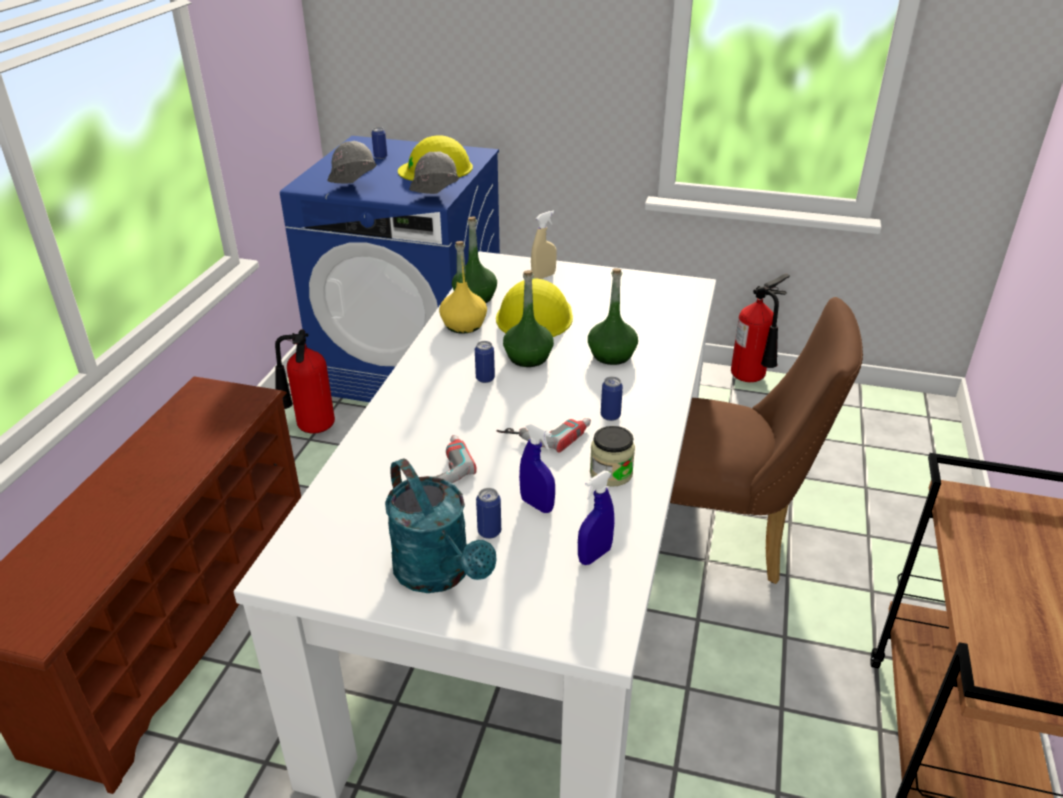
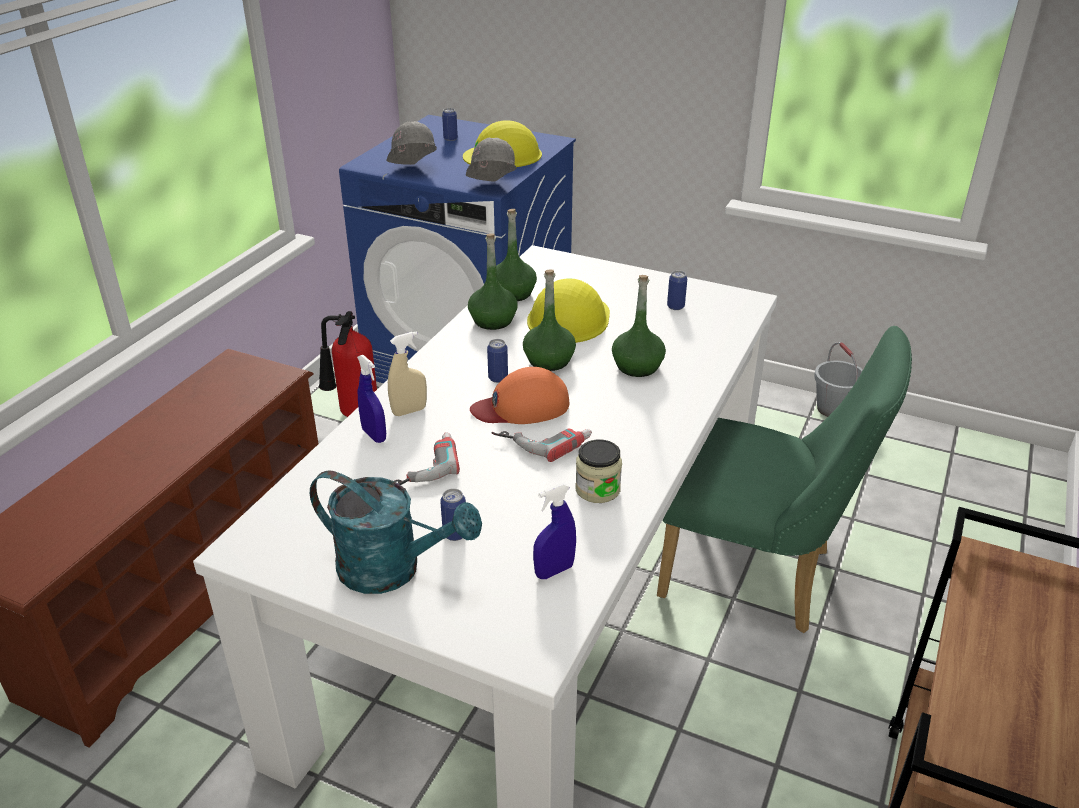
camera: 10 degrees right, 0 degrees up
turquoise watering can [385,459,497,593] -> turquoise watering can turned 45 degrees counterclockwise [310,470,482,594]
yellow bottle [439,241,487,334] -> green bottle [468,233,518,330]
blue spray bottle [519,423,555,513] -> blue spray bottle moved to [357,355,386,443]
beige spray bottle [531,211,557,279] -> beige spray bottle moved to [388,331,427,416]
can [601,376,623,421] -> can moved to [667,270,687,310]
brown chair [670,297,863,584] -> green chair [657,326,912,633]
fire extinguisher [731,274,790,382] -> grey bucket [814,342,863,417]
none -> orange cap [470,367,570,424]

